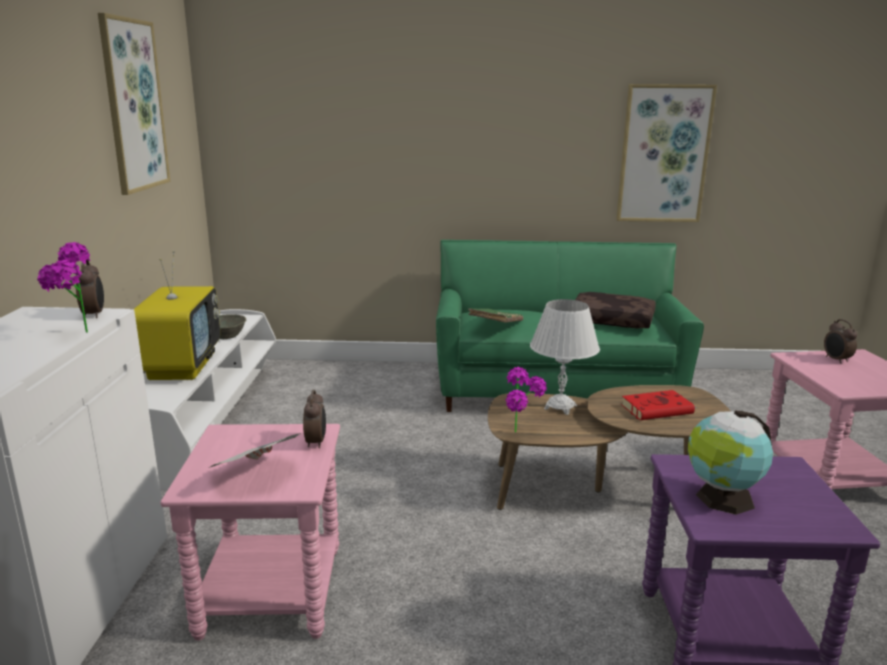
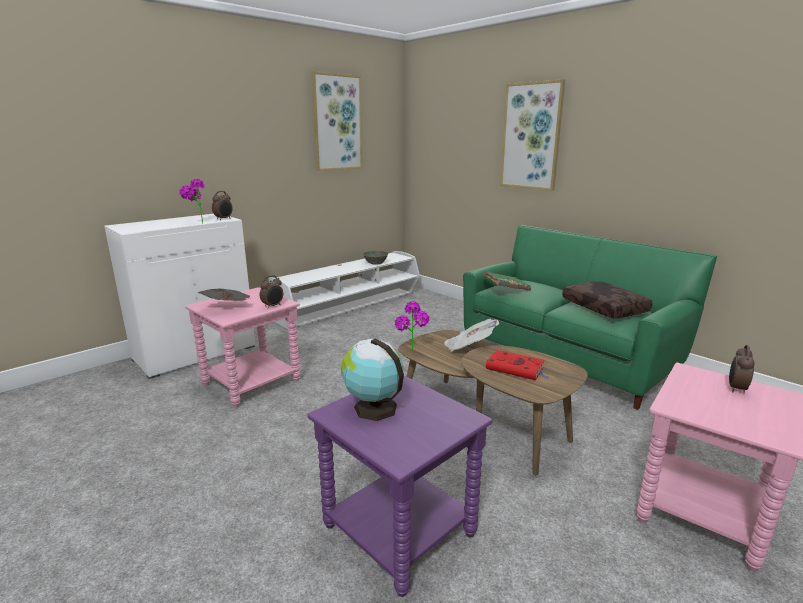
camera: 45 degrees right, 0 degrees up
television [134,251,220,380] -> none
white table lamp [530,299,600,415] -> newspaper [444,319,499,352]
picture [616,84,717,222] -> picture moved to [500,79,565,191]

